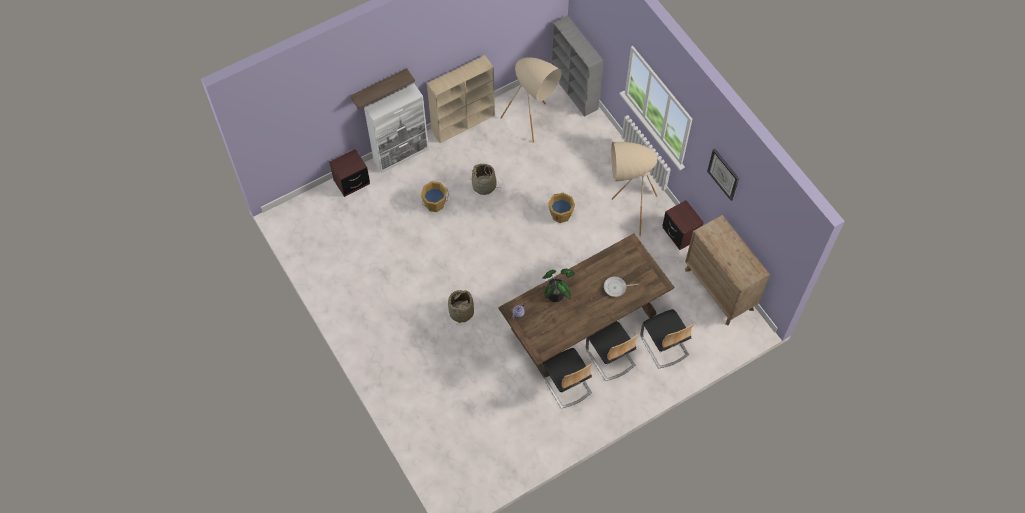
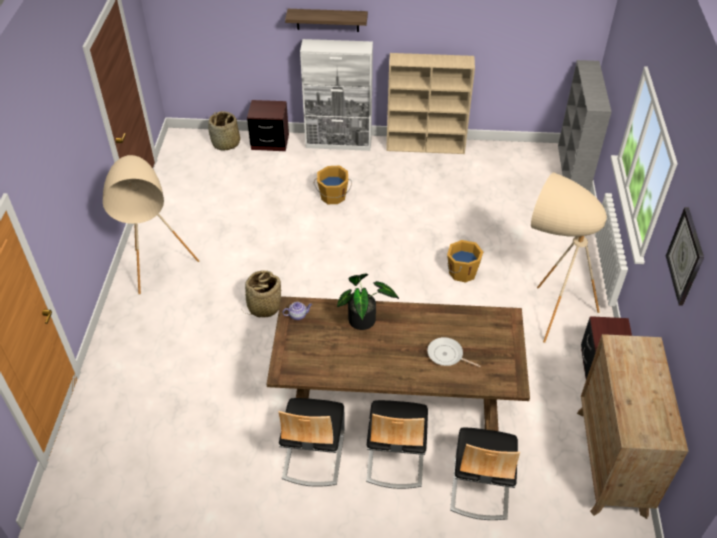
camera: 35 degrees right, 15 degrees down
basket [470,164,497,195] -> basket moved to [208,111,240,151]
beige floor lamp [501,57,562,143] -> beige floor lamp moved to [103,155,199,295]

